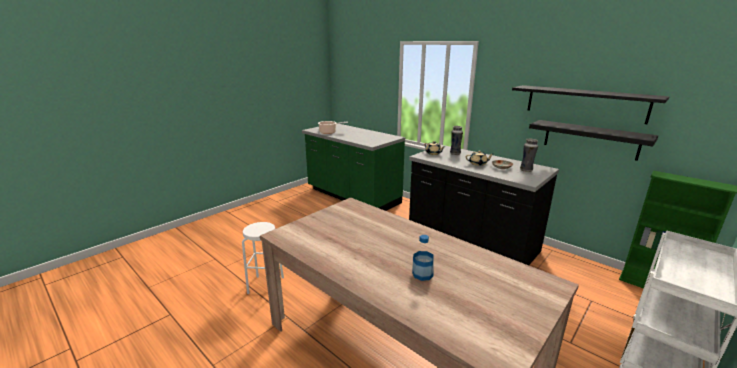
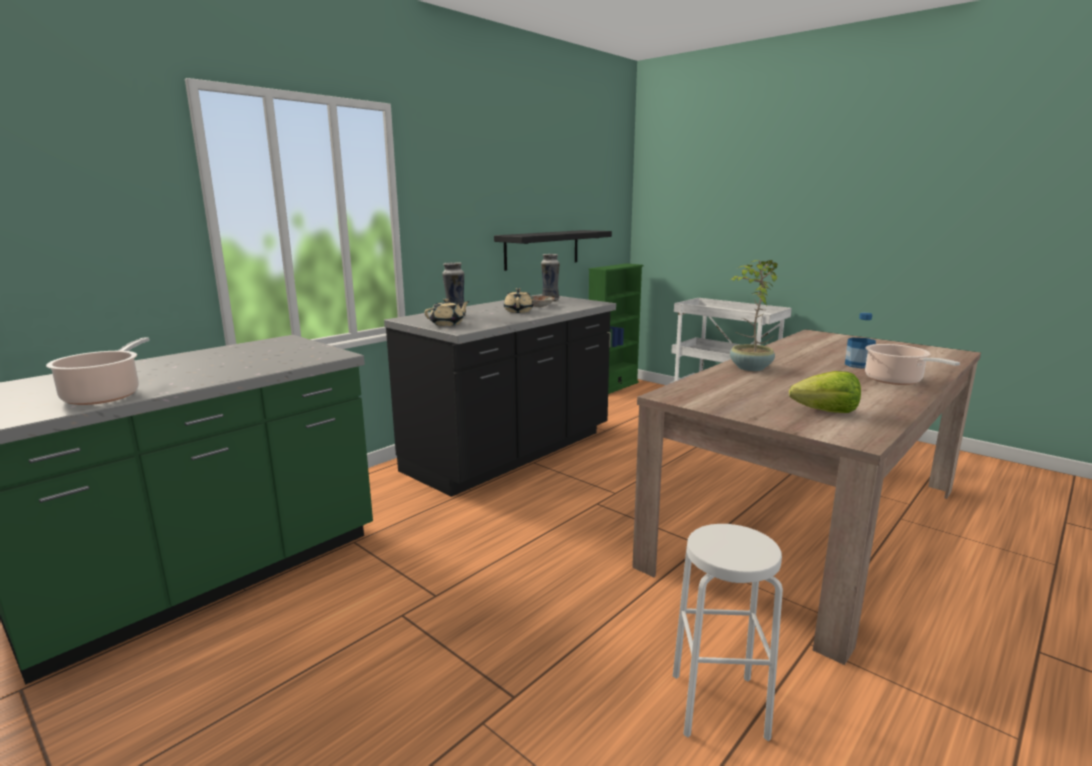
camera: 90 degrees left, 5 degrees down
black shelf [512,85,670,124] -> none
none -> potted plant [730,260,777,371]
none -> lettuce [789,371,861,413]
none -> cooking pot [865,344,960,385]

